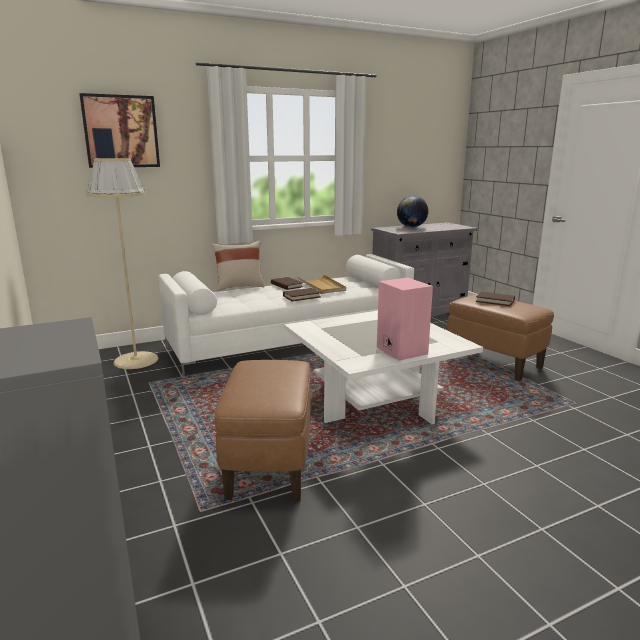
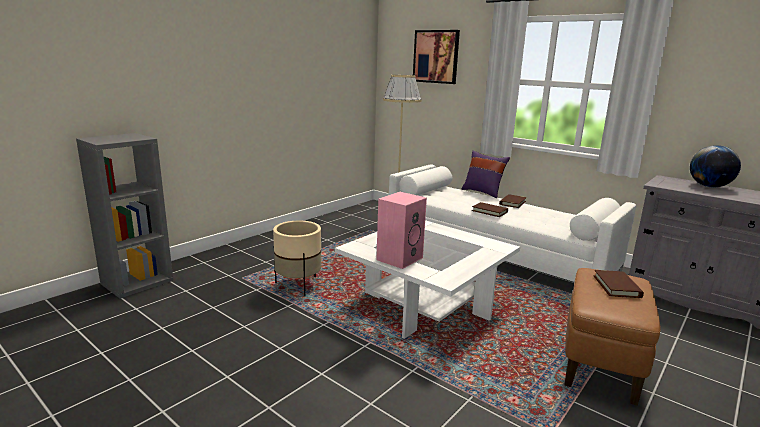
camera: 65 degrees right, 0 degrees up
beige pillow [211,241,264,291] -> purple pillow [462,151,510,198]
brown ottoman [214,360,311,501] -> beige planter [273,221,322,296]
beige tray [298,275,346,294] -> none

